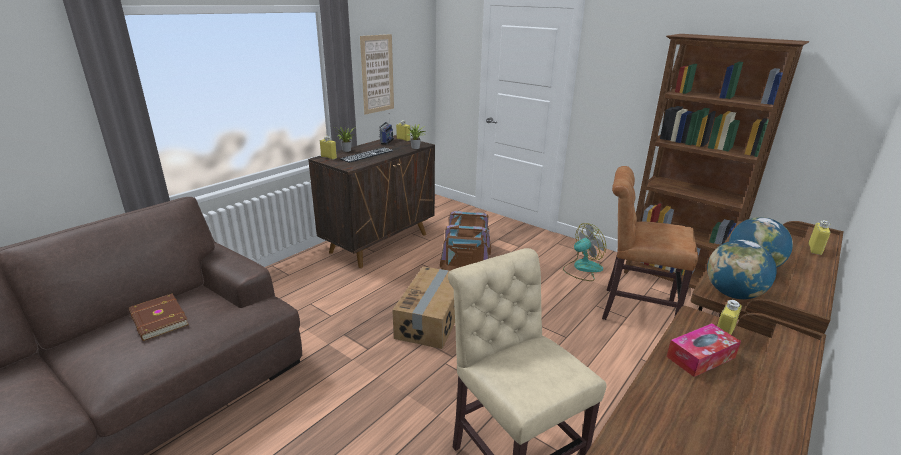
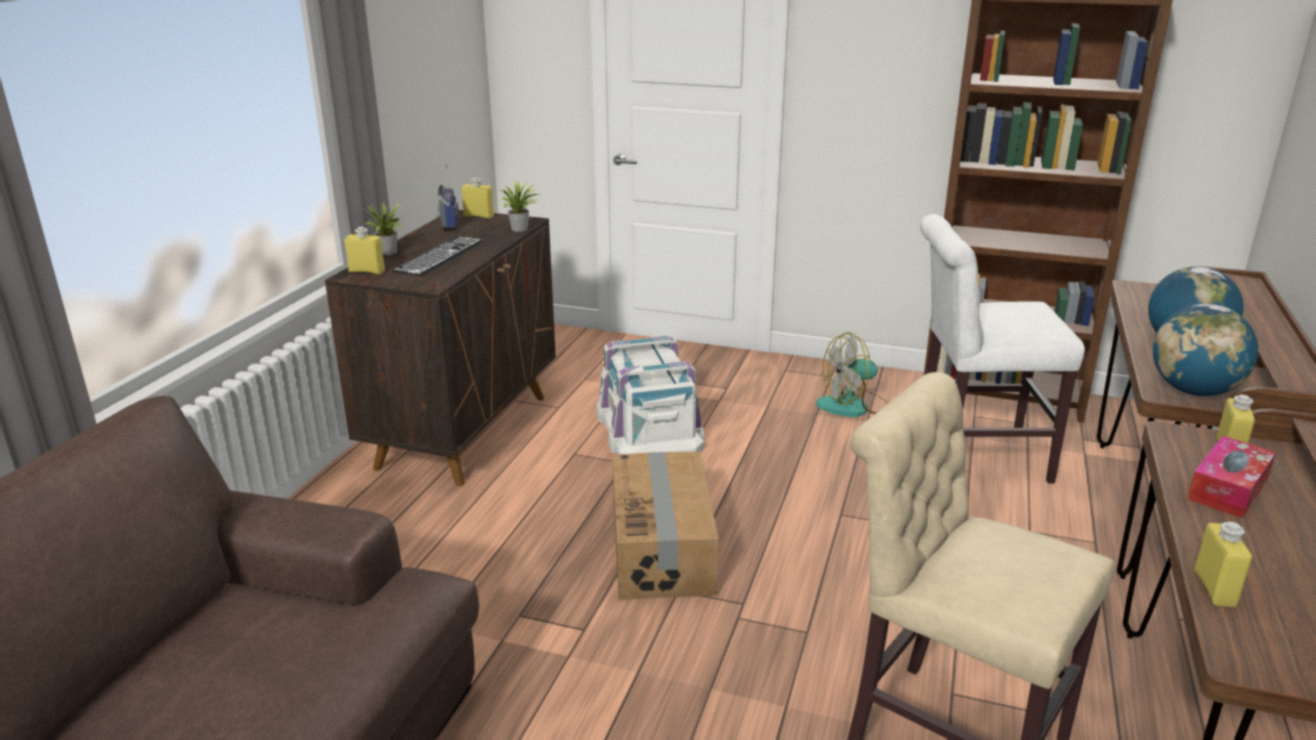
camera: 20 degrees left, 0 degrees up
brown book [129,294,189,341] -> none
picture [360,34,394,115] -> none
brown storage box [440,211,491,271] -> white storage box [596,336,704,454]
fan [563,223,606,281] -> fan turned 150 degrees counterclockwise [816,332,888,417]
brown chair [602,166,698,320] -> white chair [920,214,1085,484]
yellow bottle [808,220,831,255] -> yellow bottle moved to [1194,522,1252,607]

